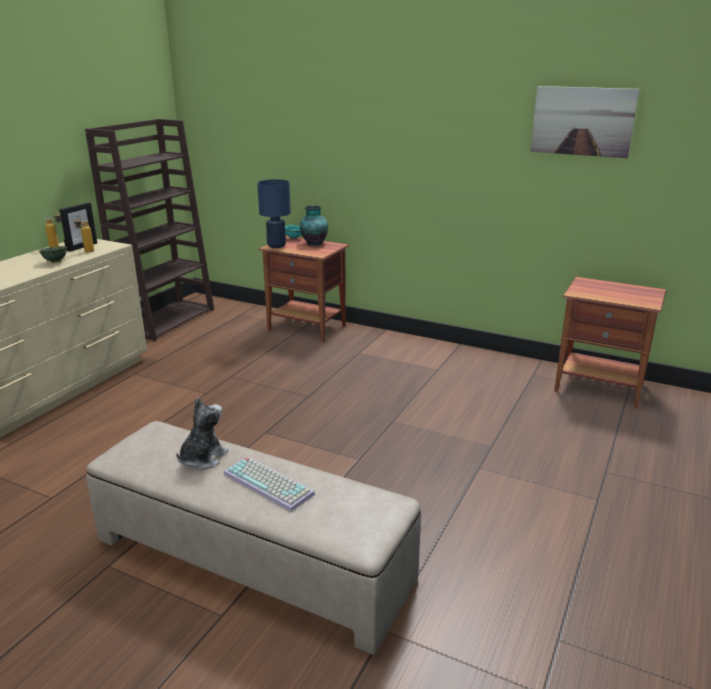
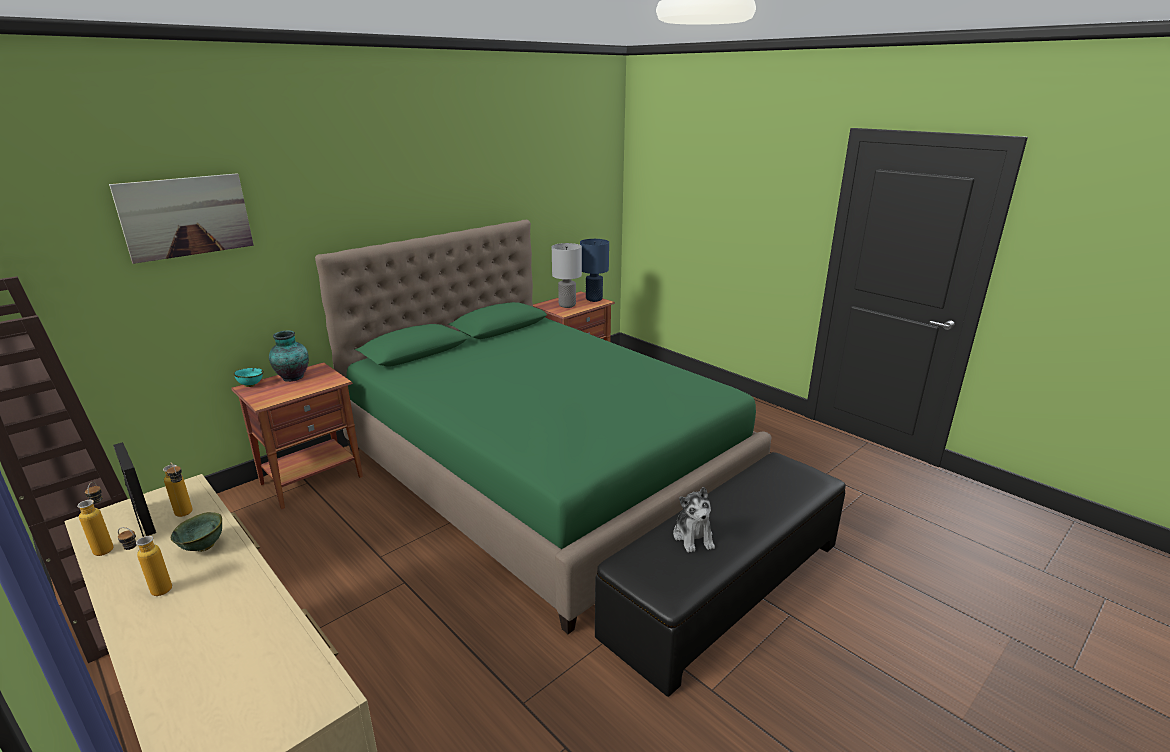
camera: 70 degrees left, 0 degrees up
beige bench [86,421,421,655] -> black bench [595,452,846,697]
plush toy [176,398,228,470] -> plush toy turned 150 degrees counterclockwise [673,487,715,553]
keyboard [224,457,315,512] -> none
blue table lamp [257,179,291,248] -> blue table lamp moved to [580,239,609,302]
picture [530,86,639,158] -> picture moved to [109,173,254,264]
none -> bottle [118,527,172,596]
none -> green bed [315,220,772,634]
none -> grey table lamp [552,243,582,308]

